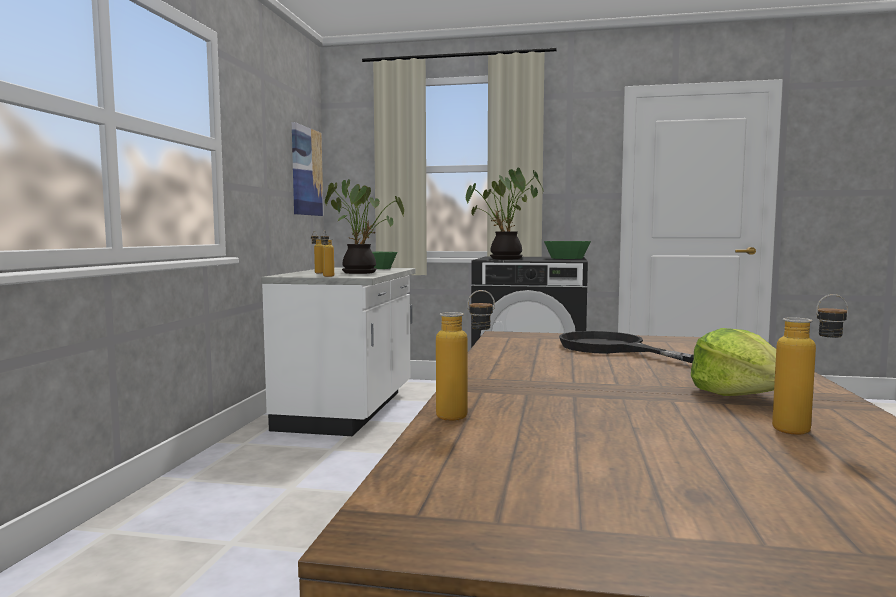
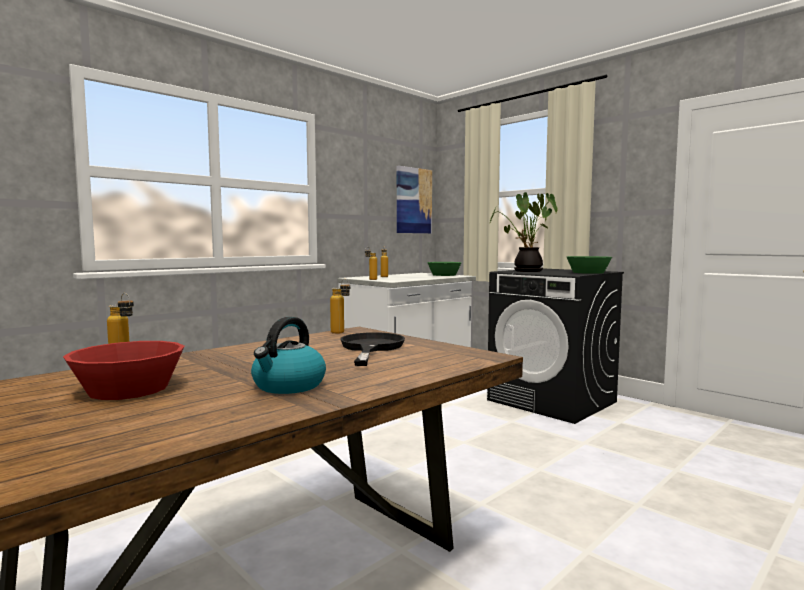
camera: 35 degrees right, 0 degrees up
potted plant [325,179,404,274] -> none
lettuce [691,328,776,396] -> kettle [251,317,326,394]
bottle [772,294,848,435] -> bottle moved to [330,279,350,334]
none -> red bowl [63,341,184,400]

